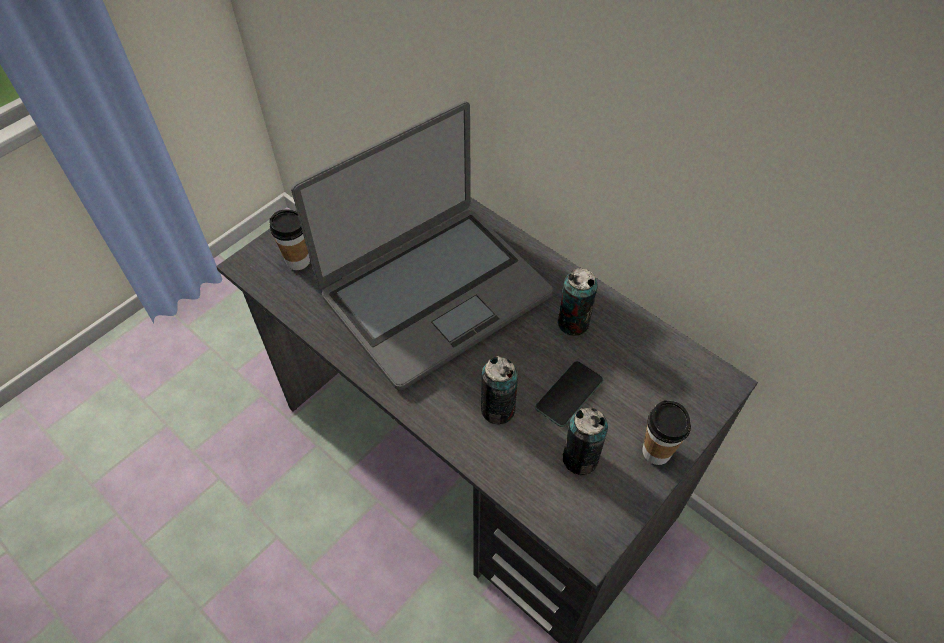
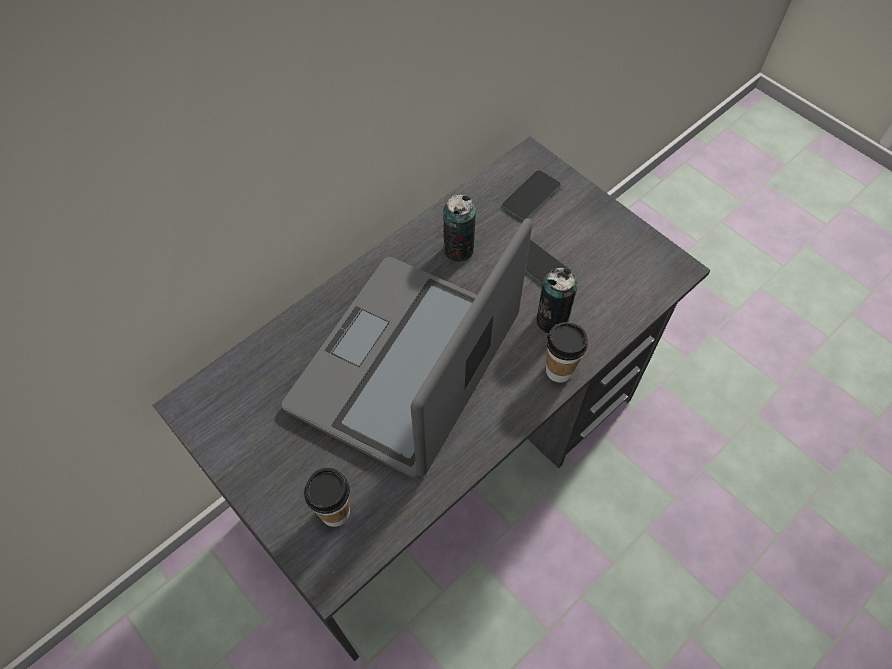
camera: 85 degrees left, 5 degrees up
laptop [291,101,553,391] -> laptop turned 120 degrees counterclockwise [282,218,532,478]
can [563,408,608,475] -> none
cup [643,400,691,465] -> cup moved to [546,322,588,383]
none -> phone [502,170,561,221]

